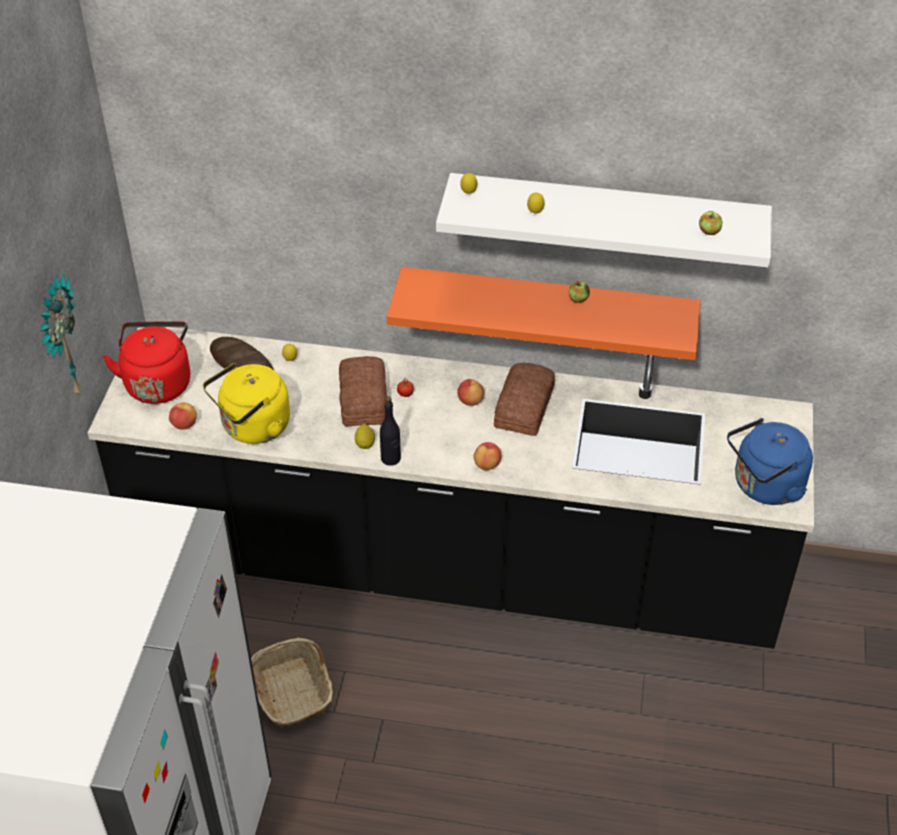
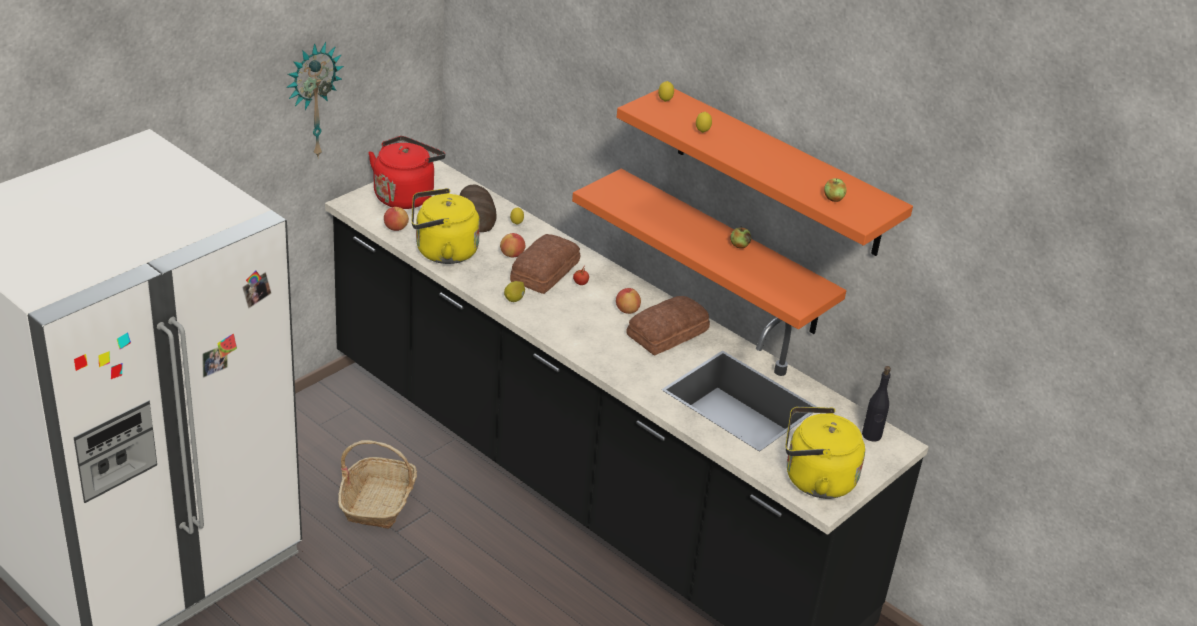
camera: 30 degrees right, 10 degrees down
black bottle [380,396,401,466] -> black bottle moved to [862,366,891,441]
white shelf [436,173,772,267] -> orange shelf [617,89,913,256]
apple [474,442,501,470] -> apple moved to [500,233,525,257]
blue kettle [727,418,813,505] -> yellow kettle [786,407,865,499]

